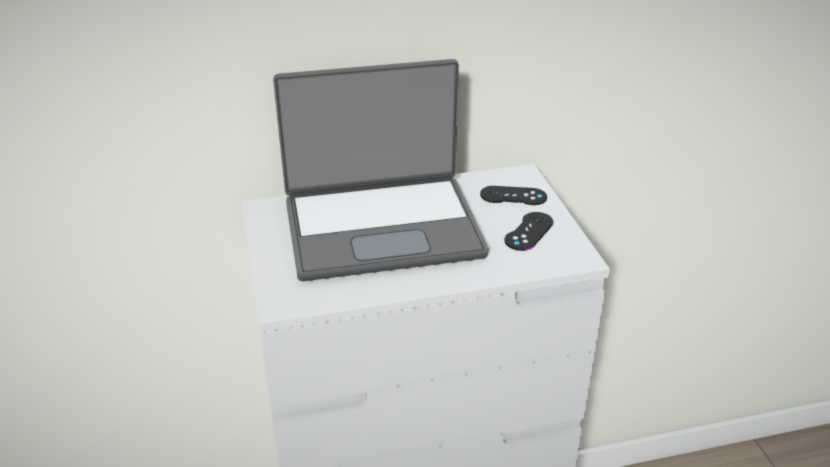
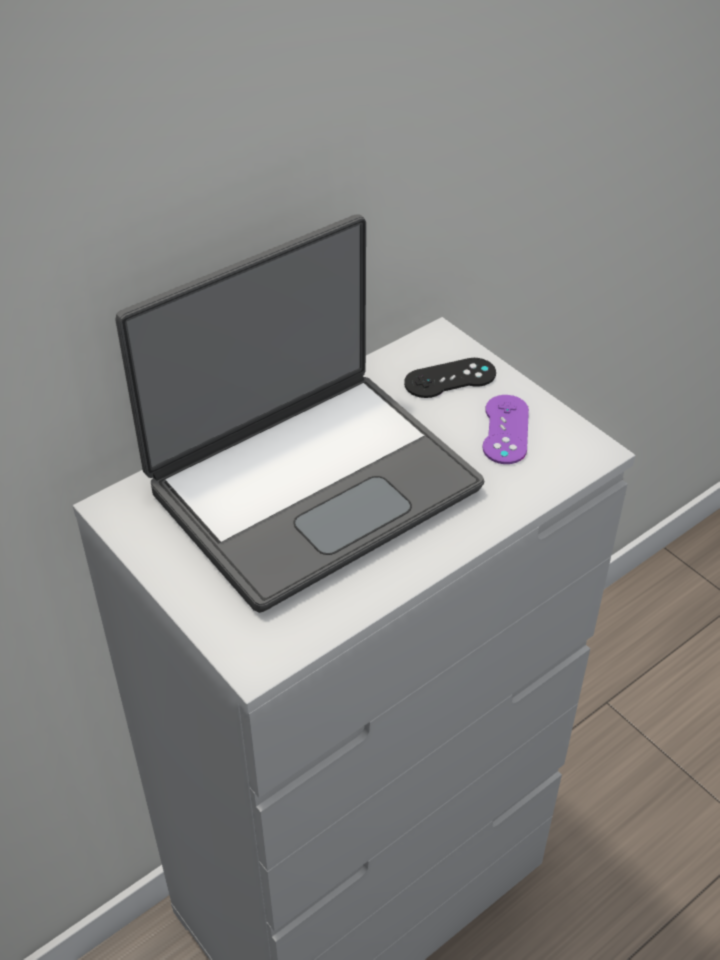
camera: 25 degrees left, 10 degrees up
black game controller [505,212,553,251] -> purple game controller [482,395,529,464]

